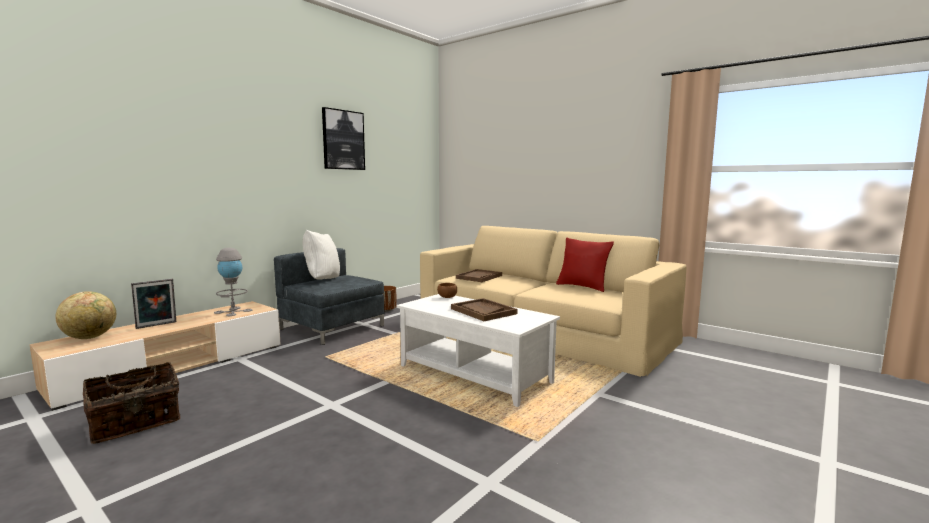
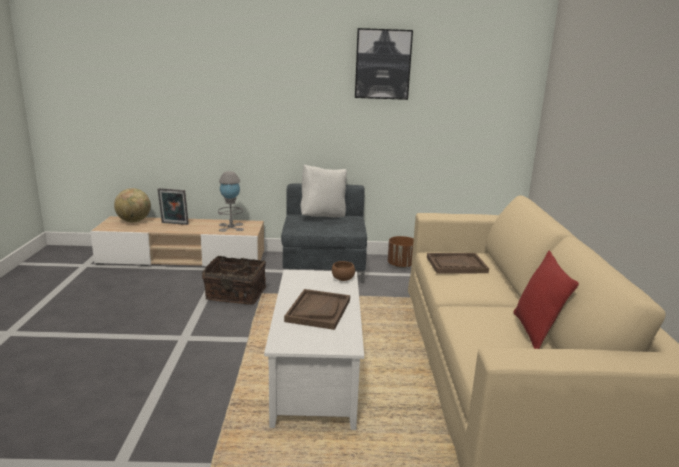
camera: 50 degrees right, 10 degrees up
basket [83,362,180,444] -> basket moved to [202,256,266,305]

